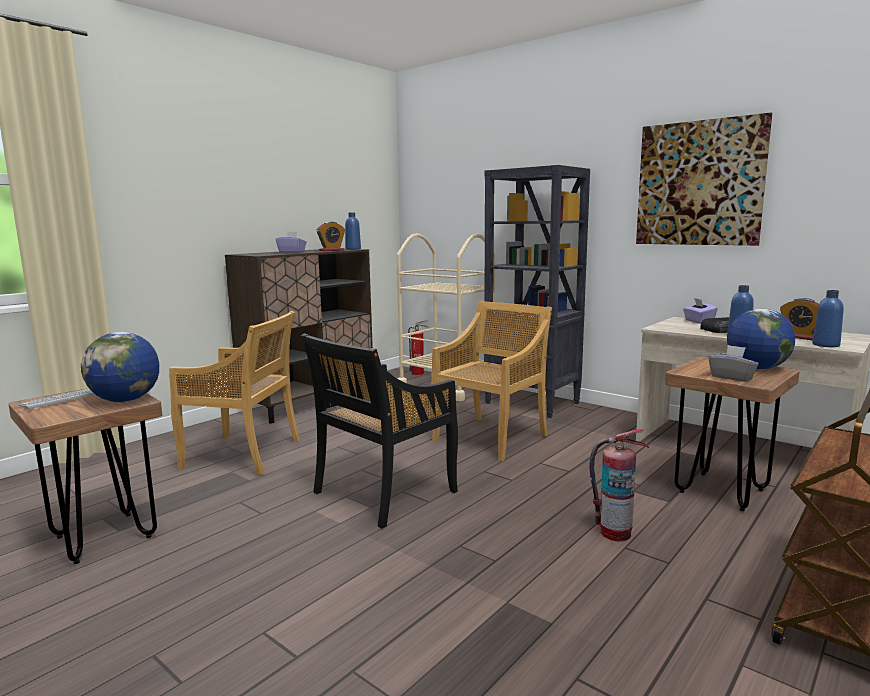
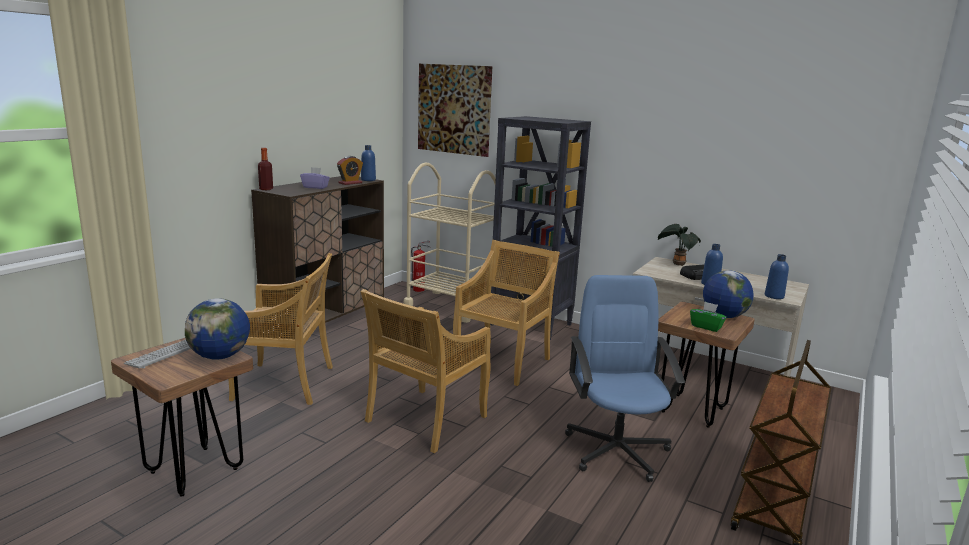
camera: 10 degrees left, 5 degrees up
black chair [301,333,458,529] -> beige chair [361,289,490,453]
fire extinguisher [589,429,649,542] -> blue office chair [565,275,685,482]
picture [636,112,772,246] -> picture moved to [418,64,492,157]
purple tissue box [683,298,718,324] -> potted plant [658,224,701,266]
grey tissue box [708,345,759,382] -> green tissue box [690,302,727,332]
alarm clock [780,298,819,340] -> none
none -> bottle [258,148,273,190]

